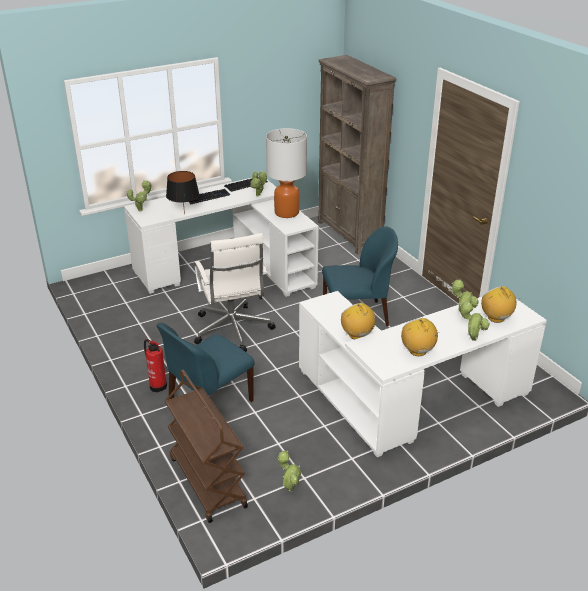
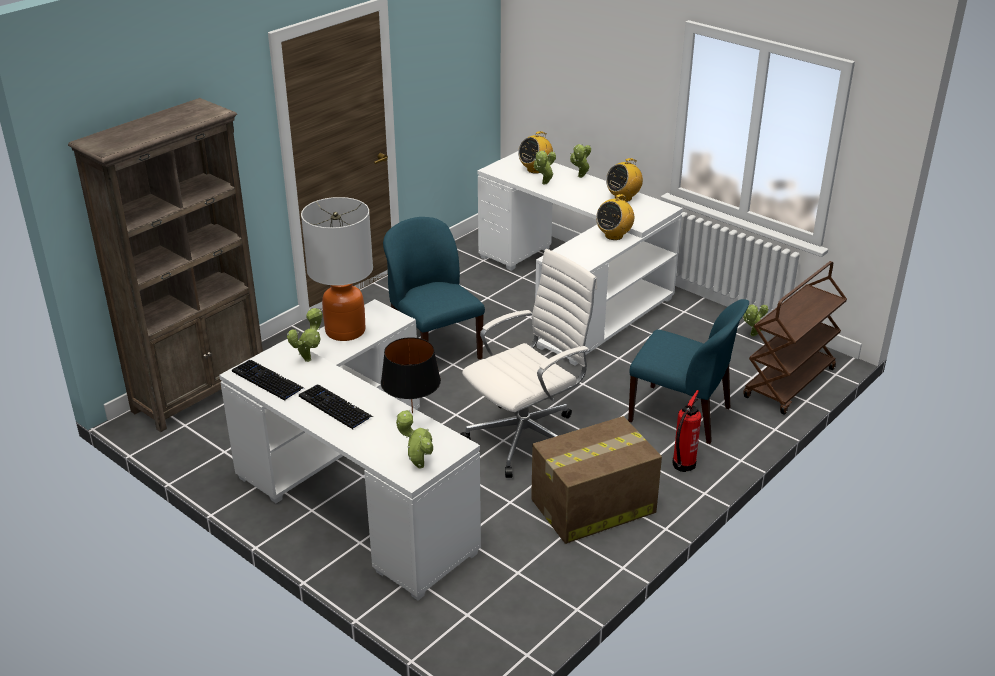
camera: 110 degrees left, 0 degrees up
none -> cardboard box [531,416,662,544]

